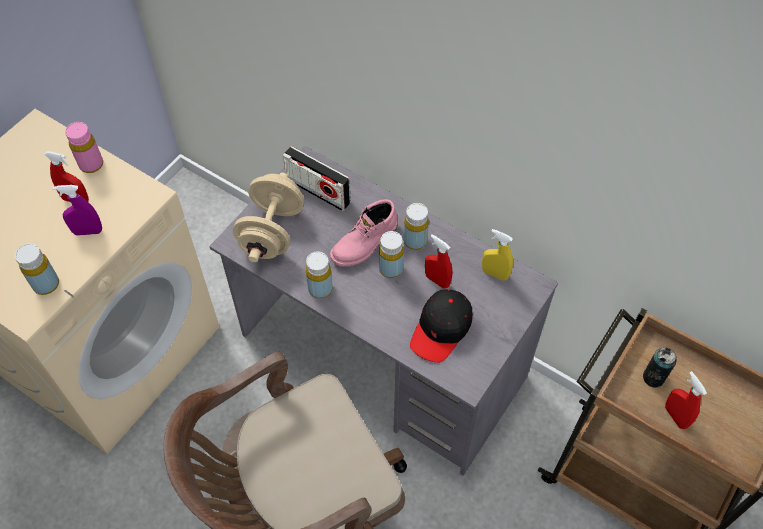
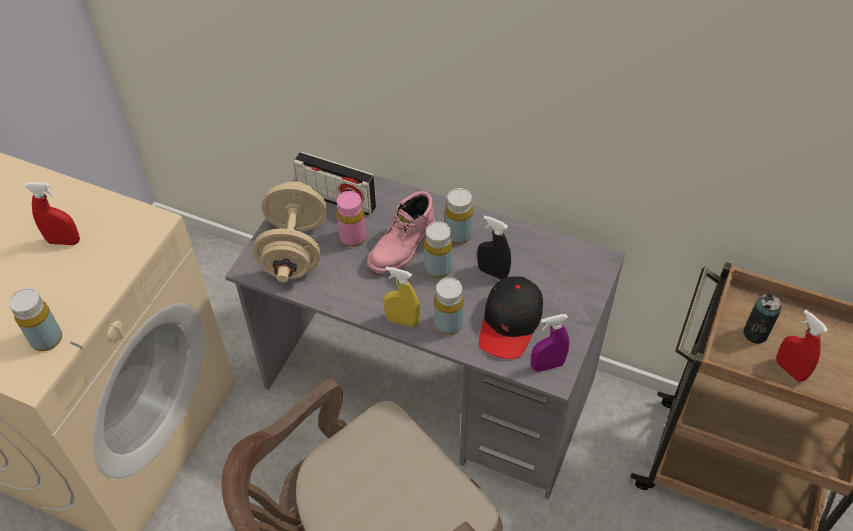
camera: 10 degrees left, 5 degrees down
purple spray bottle [52,185,102,236] -> purple spray bottle moved to [531,314,570,372]
pink bottle [65,122,103,173] -> pink bottle moved to [337,191,366,247]
yellow bottle [306,251,333,299] -> yellow bottle moved to [434,278,464,335]
red spray bottle [425,234,453,289] -> black spray bottle [477,215,511,279]
yellow spray bottle [482,229,513,281] -> yellow spray bottle moved to [383,267,420,327]

